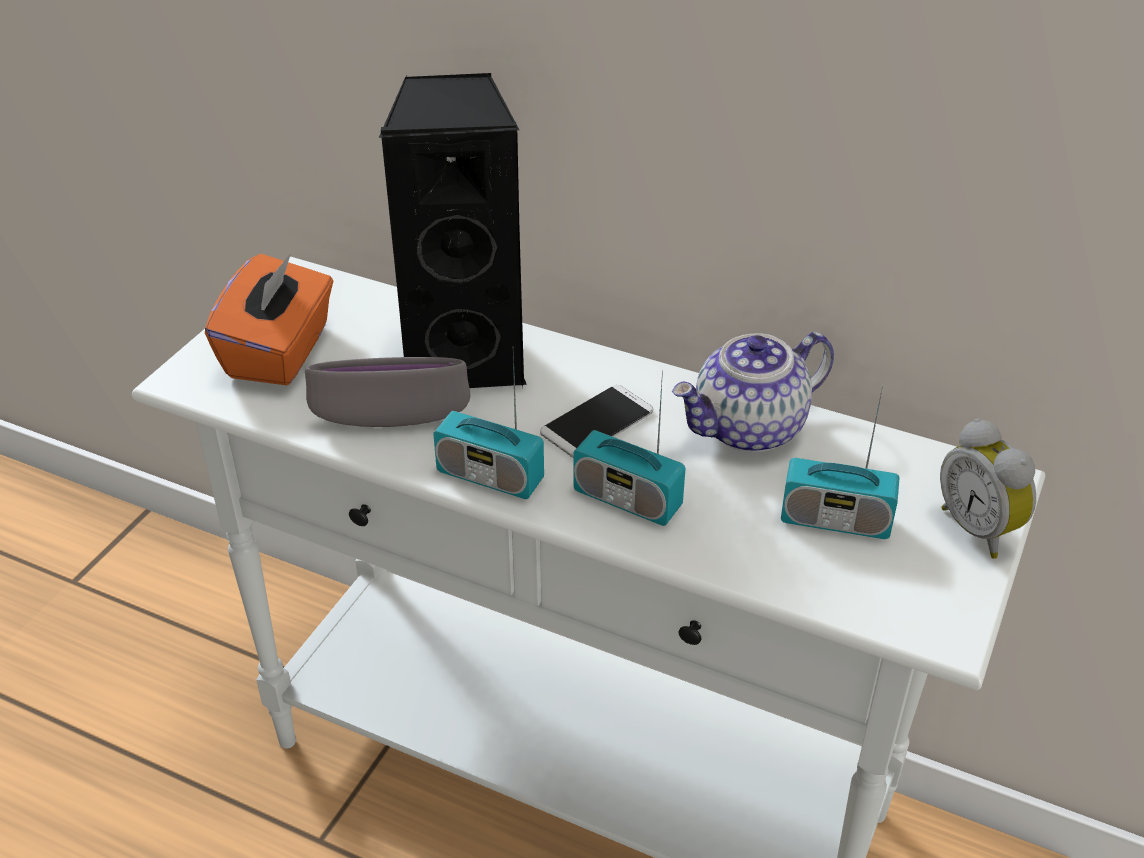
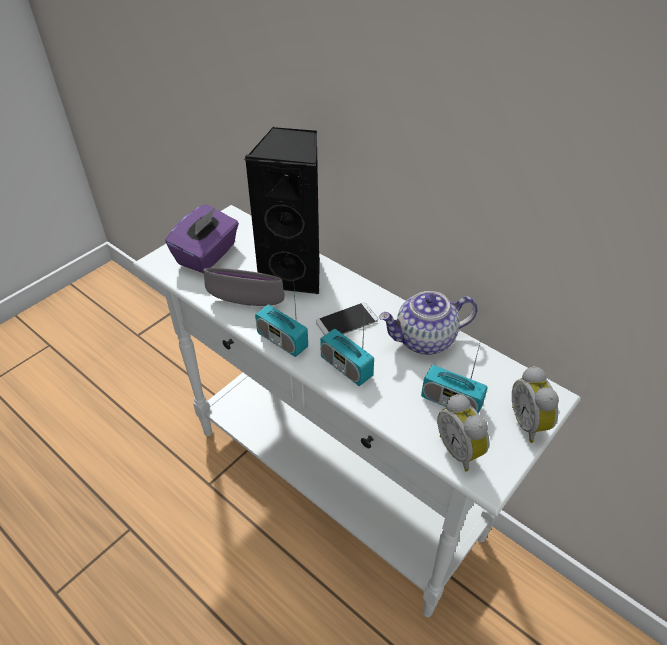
camera: 15 degrees right, 5 degrees up
orange tissue box [205,252,333,385] -> purple tissue box [165,204,239,273]
none -> alarm clock [437,394,489,472]

